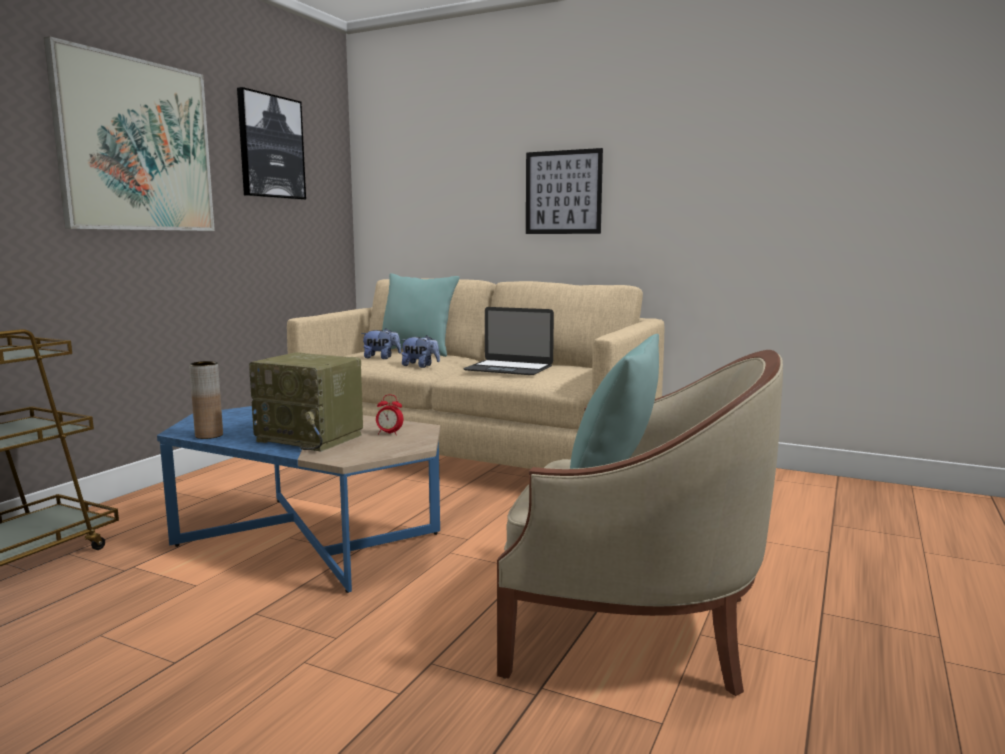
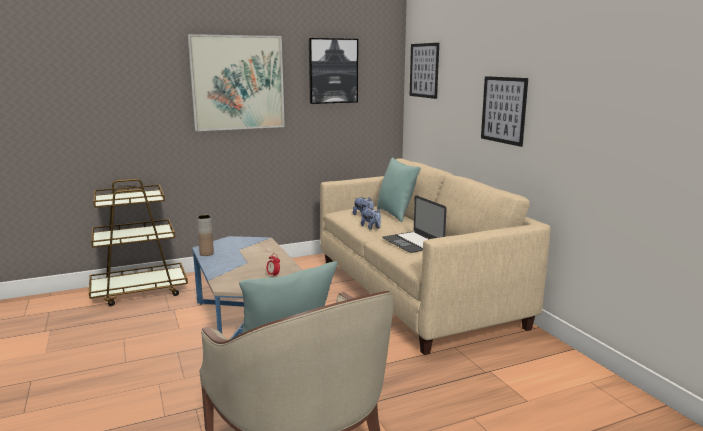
camera: 40 degrees right, 5 degrees up
radio [249,352,363,452] -> none
none -> picture [410,43,439,99]

